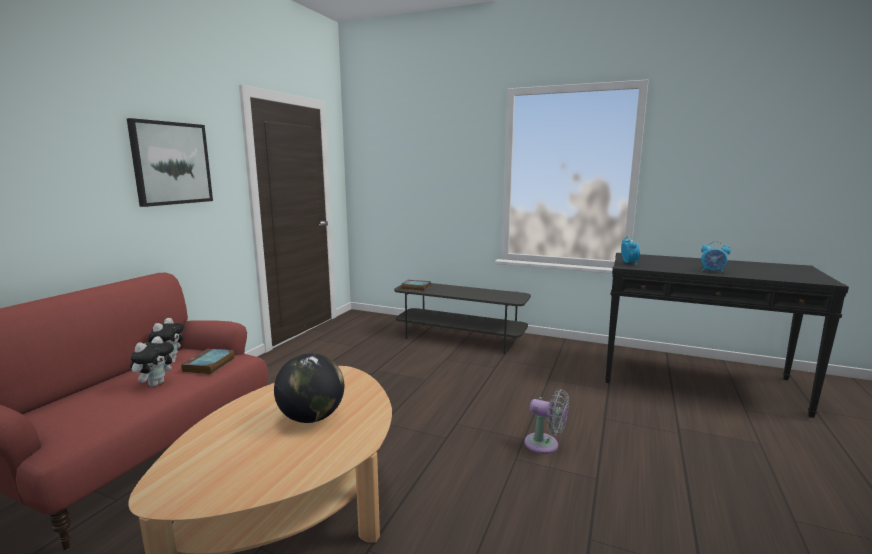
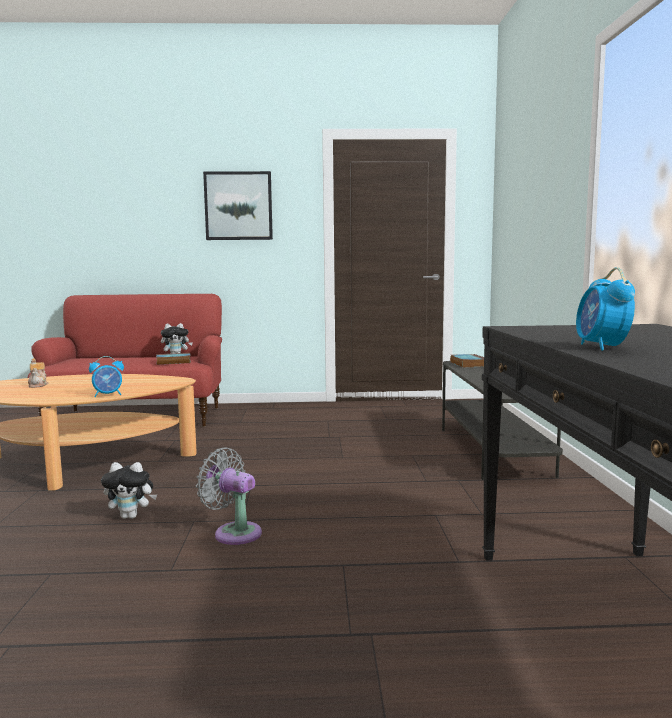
camera: 65 degrees right, 5 degrees down
plush toy [130,336,176,387] -> plush toy moved to [101,462,157,519]
globe [274,353,344,423] -> none
grey fan [524,389,569,454] -> grey fan turned 120 degrees clockwise [196,448,262,545]
alarm clock [621,236,640,265] -> alarm clock moved to [89,356,124,397]
none -> teapot [28,358,48,388]

